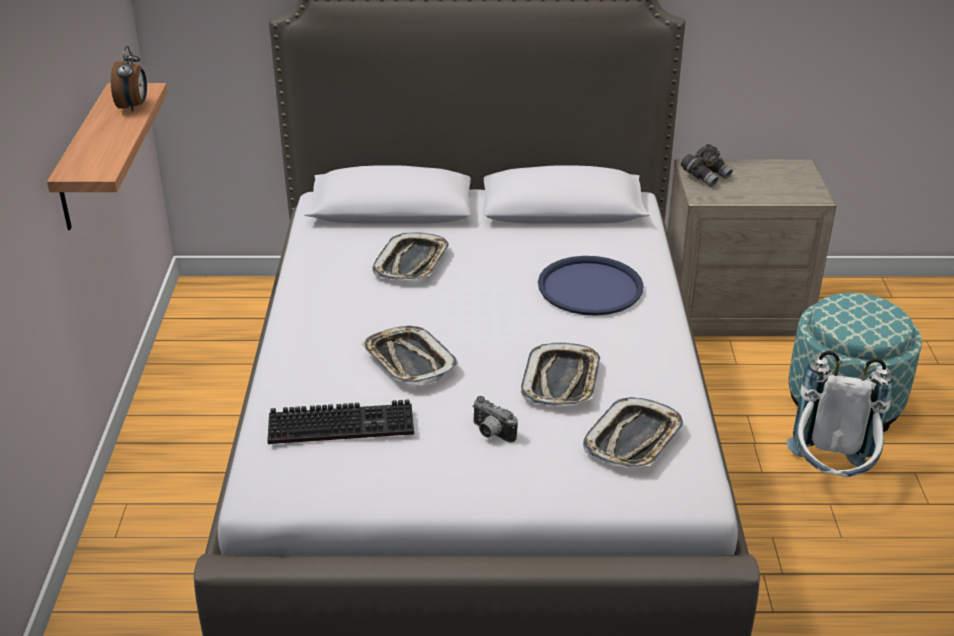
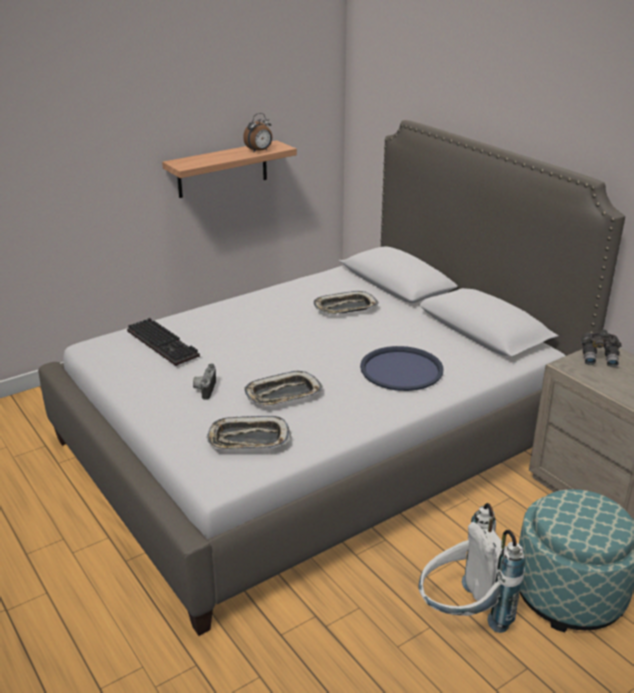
camera: 55 degrees right, 5 degrees down
tray [361,326,459,386] -> none

